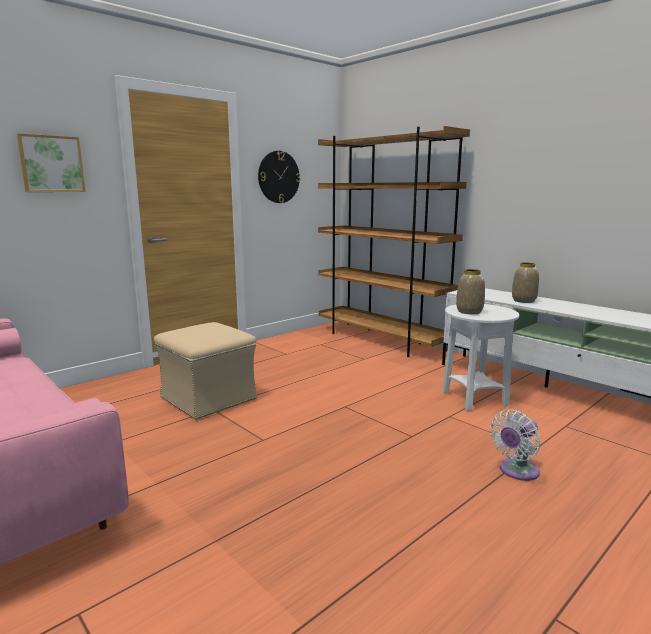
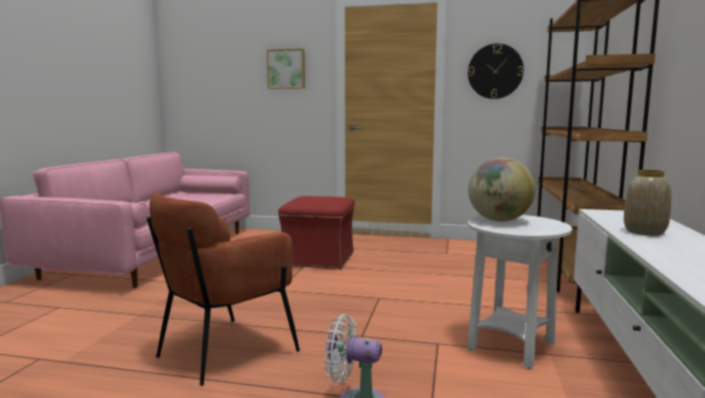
camera: 55 degrees right, 5 degrees down
beige ottoman [154,322,257,420] -> red ottoman [278,196,355,270]
vase [456,269,485,314] -> globe [468,158,535,222]
none -> brown armchair [147,193,300,386]

